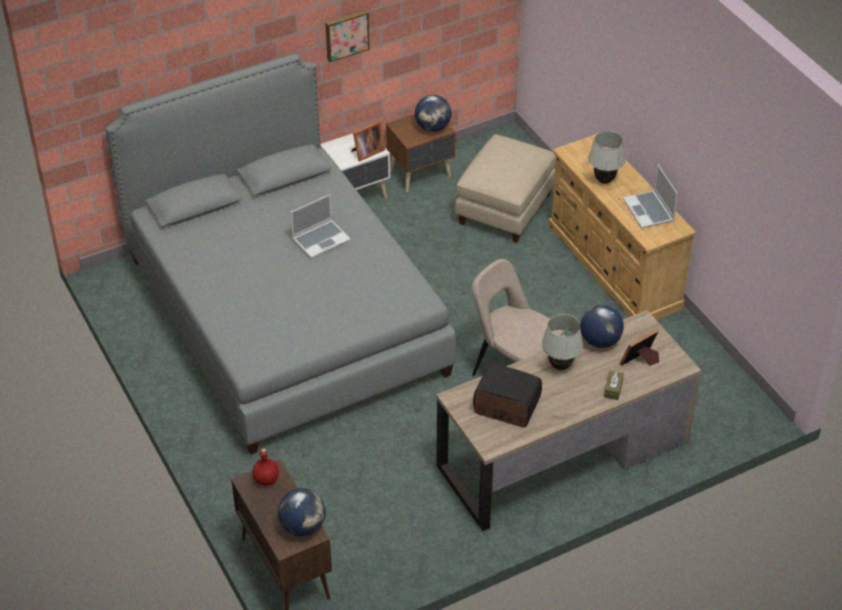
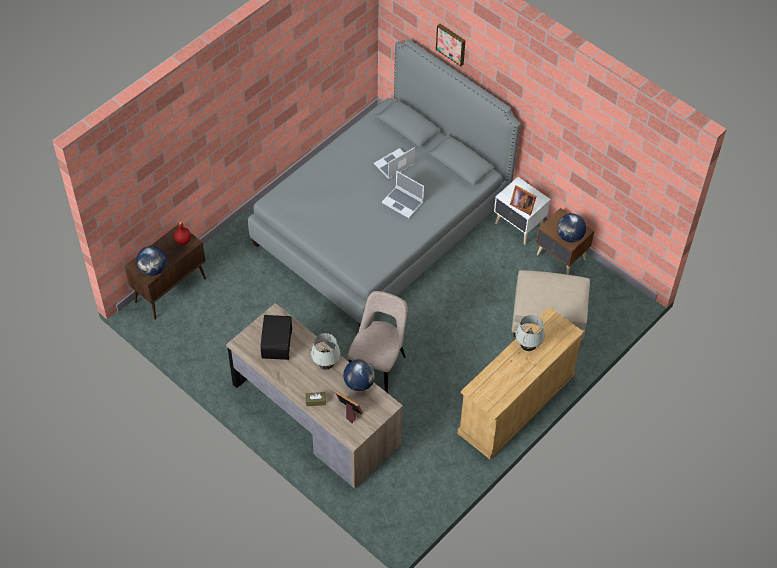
camera: 70 degrees right, 10 degrees up
picture [325,10,370,62] -> picture moved to [436,24,465,66]
laptop [623,164,678,228] -> laptop moved to [374,147,415,179]

